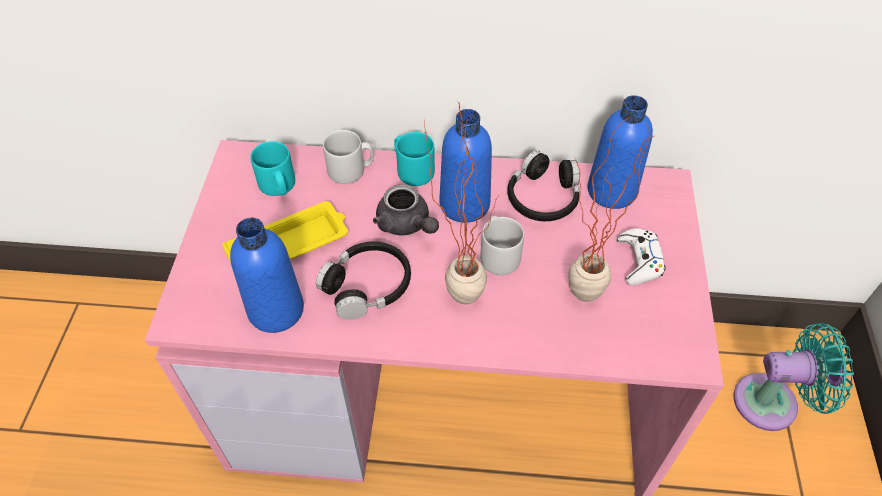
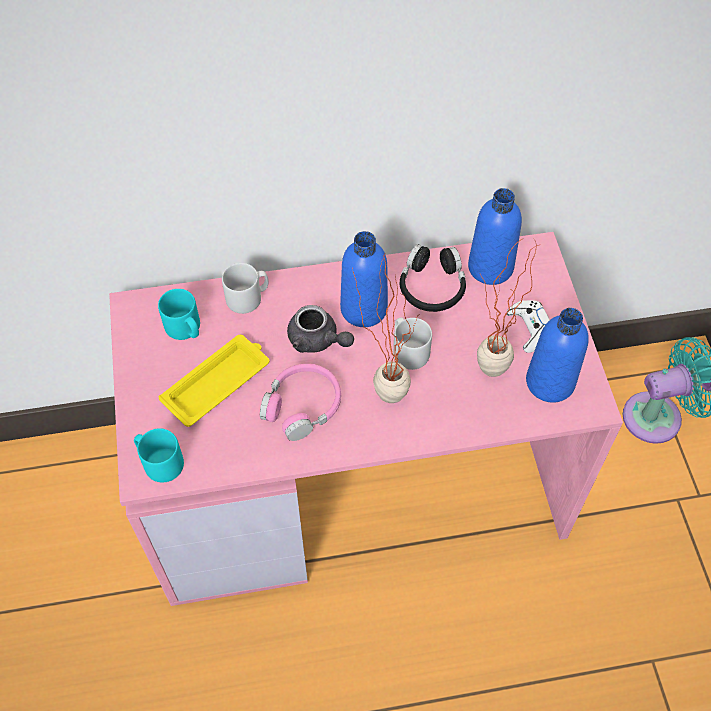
camera: 15 degrees left, 5 degrees up
blue bottle [230,218,304,333] -> blue bottle moved to [526,308,589,403]
black headphones [316,241,411,320] -> pink headphones [260,364,341,441]
turquoise mug [394,132,435,186] -> turquoise mug moved to [134,428,184,482]

